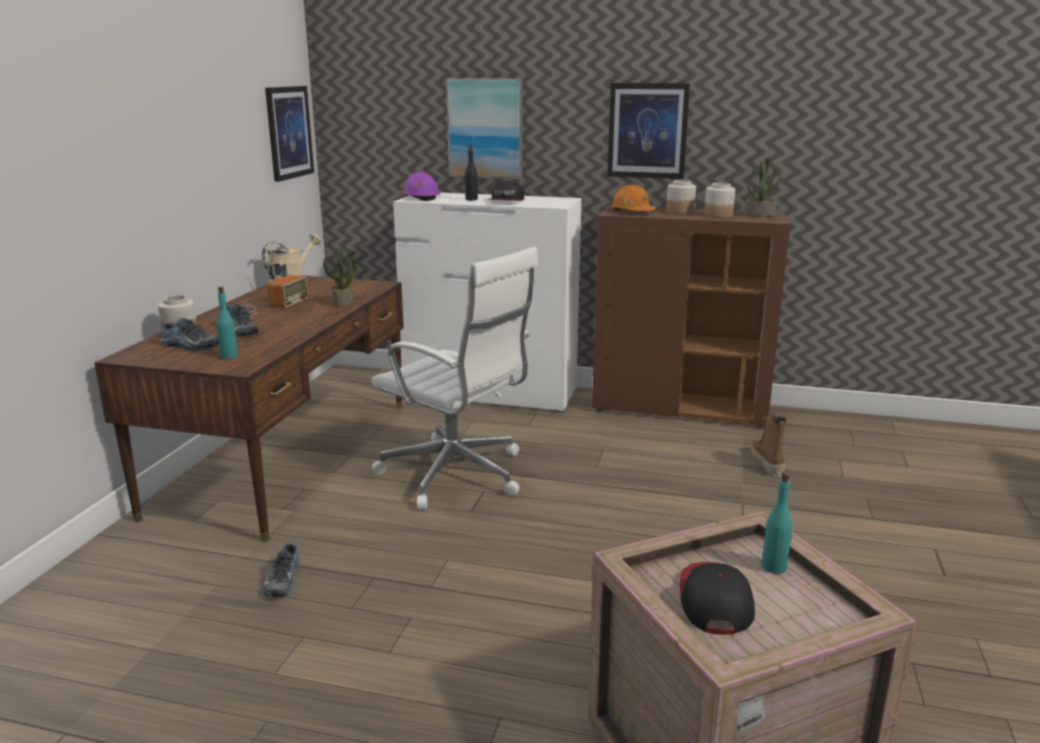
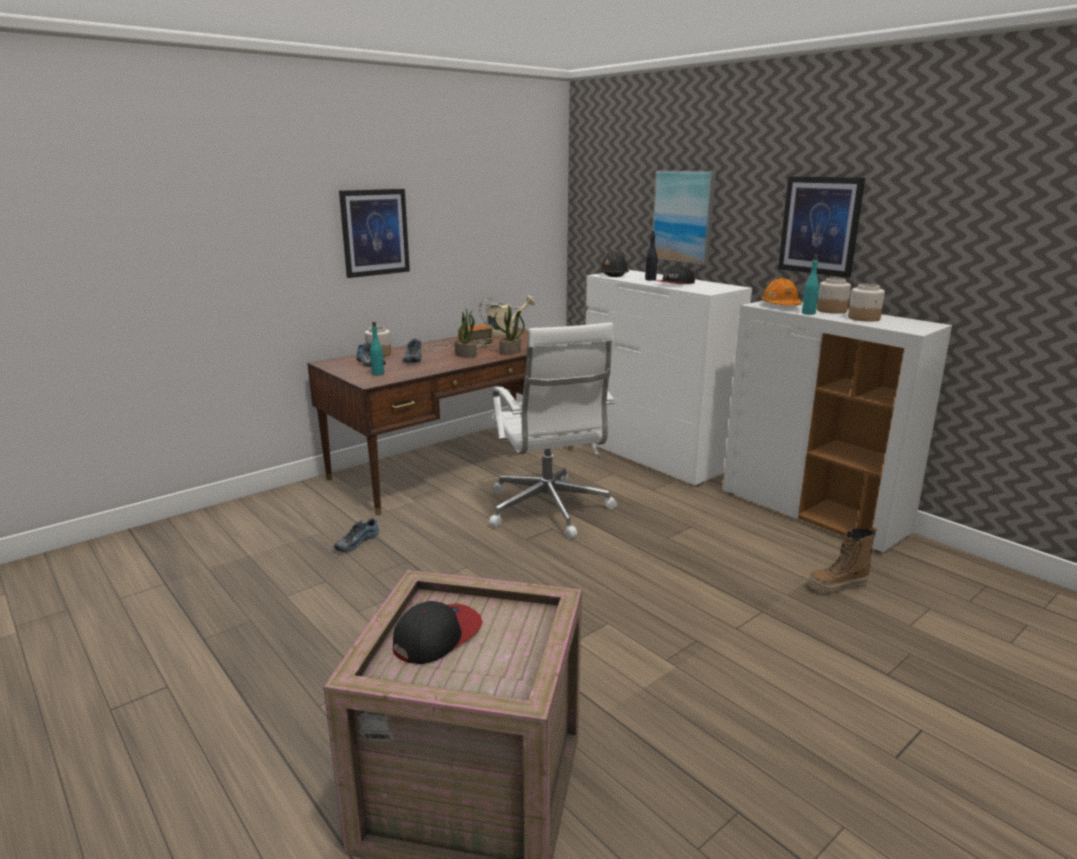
camera: 35 degrees right, 0 degrees up
picture [265,86,314,182] -> picture moved to [339,189,410,278]
purple hard hat [401,172,440,201] -> black hard hat [599,252,629,277]
brown cabinet [592,206,790,427] -> white cabinet [723,300,952,553]
potted plant [745,158,782,217] -> potted plant moved to [454,307,477,358]
boot [751,414,787,477] -> boot turned 135 degrees counterclockwise [809,526,877,593]
turquoise bottle [762,472,792,574] -> turquoise bottle moved to [802,255,819,315]

